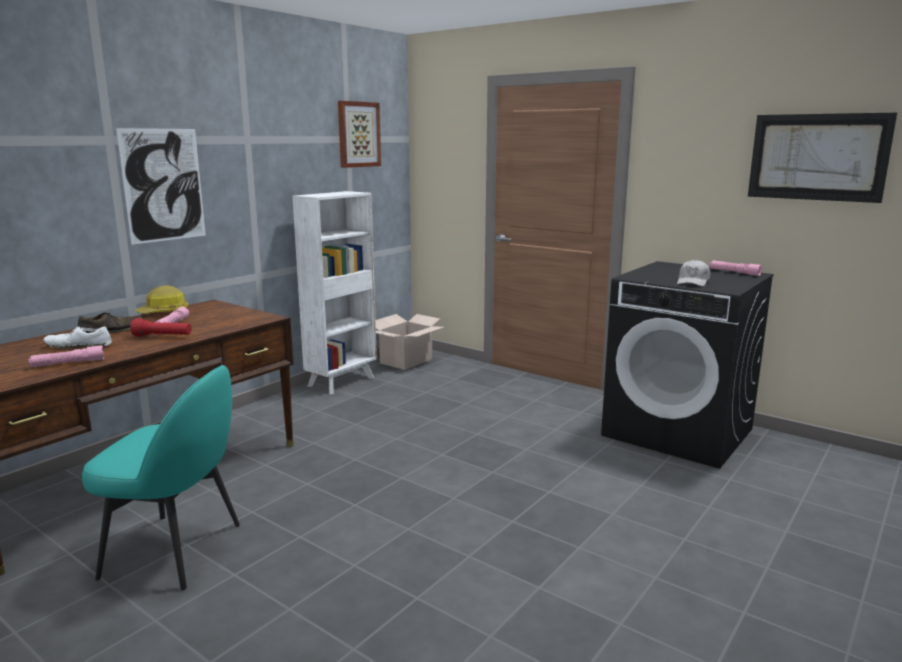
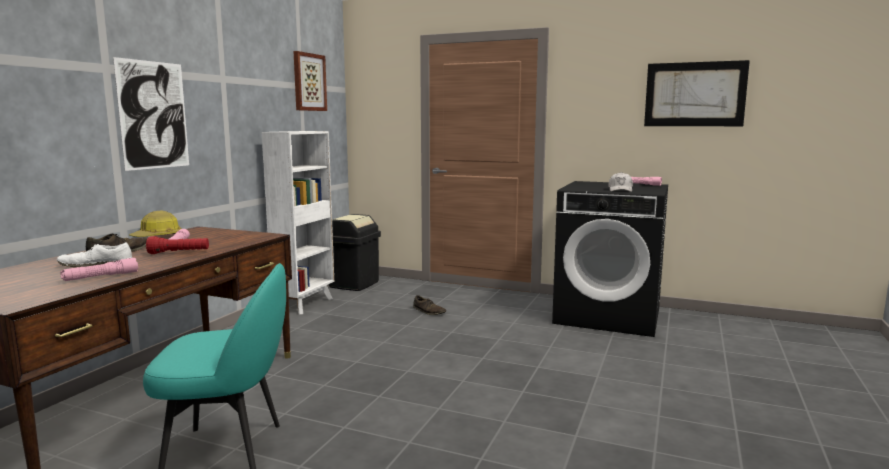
camera: 15 degrees left, 5 degrees down
cardboard box [376,314,444,370] -> black trash can [329,214,381,291]
none -> brown shoe [413,295,446,315]

